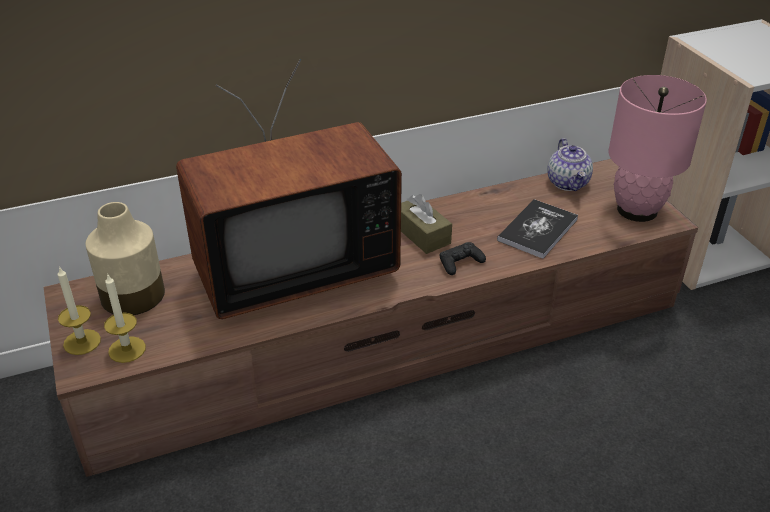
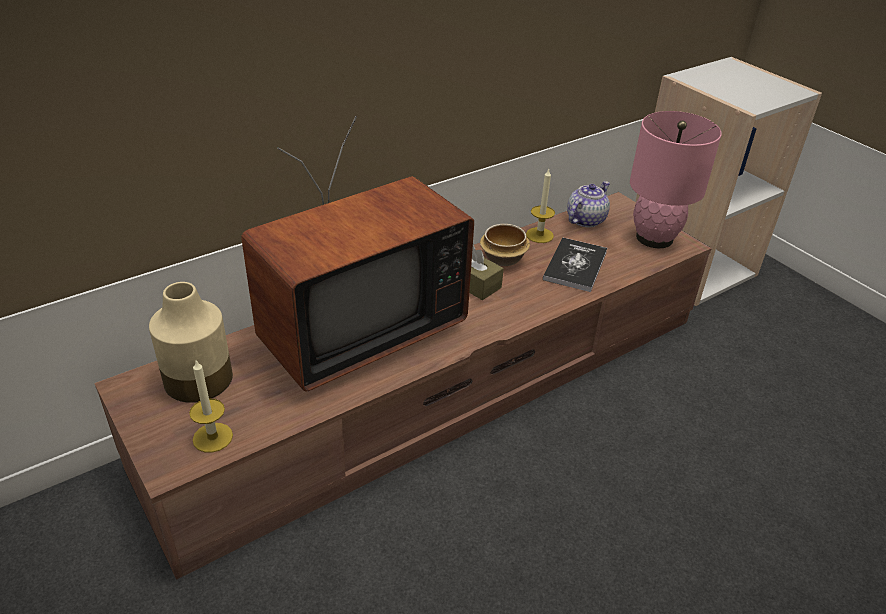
camera: 15 degrees left, 0 degrees up
candle [58,266,101,355] -> candle moved to [526,169,555,243]
black game controller [440,242,486,275] -> none
teapot [547,138,593,191] -> teapot turned 120 degrees counterclockwise [567,181,610,227]
none -> bowl [480,224,530,266]

